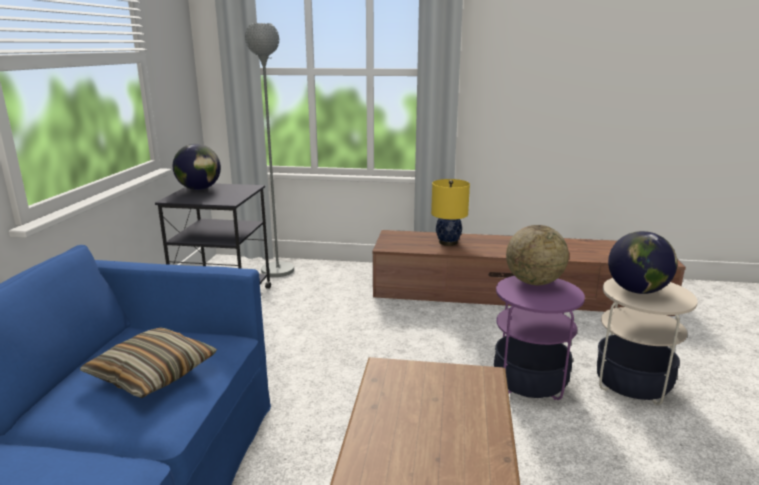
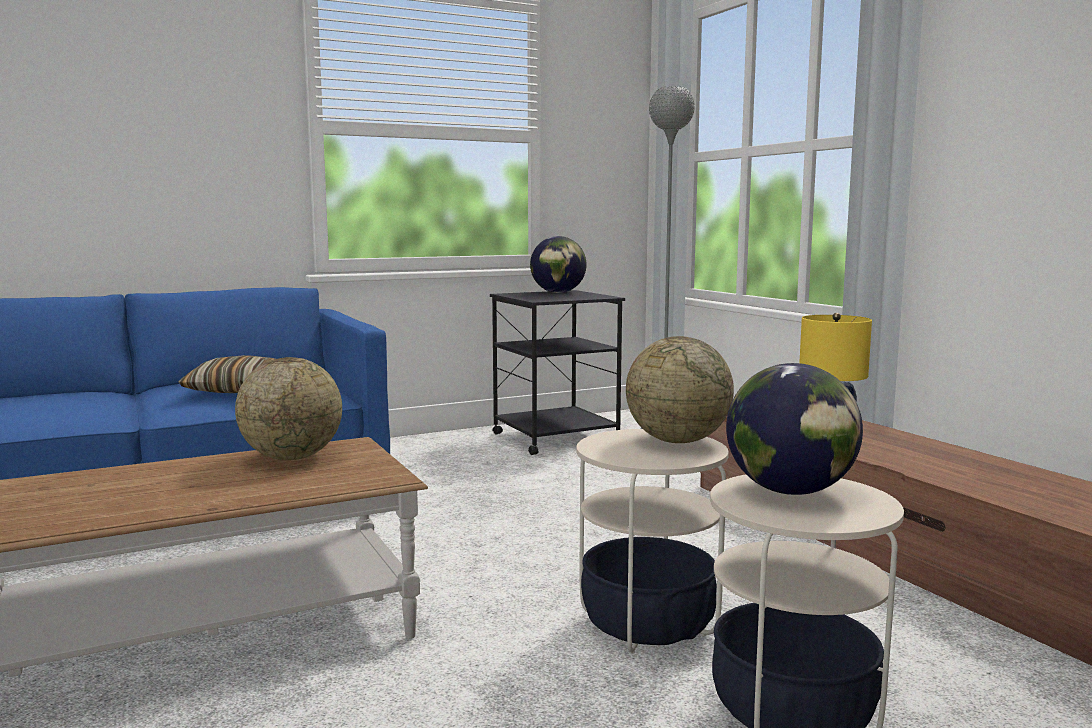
camera: 55 degrees right, 10 degrees down
purple side table [494,276,585,400] -> beige side table [576,429,729,653]
none -> globe [235,357,342,460]

